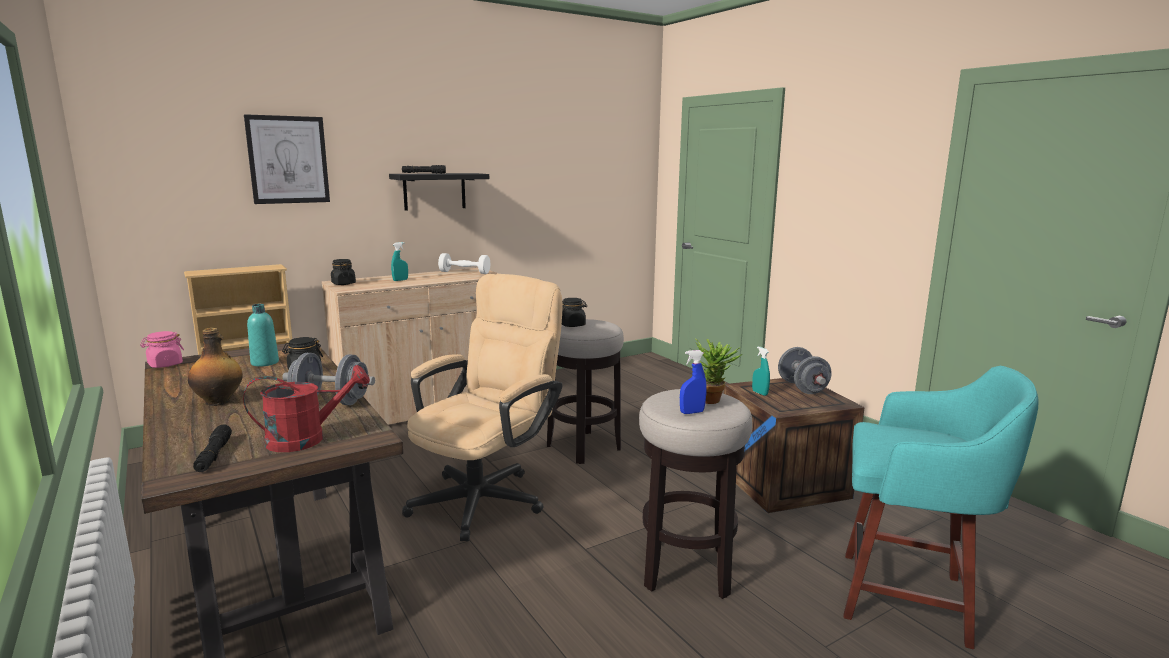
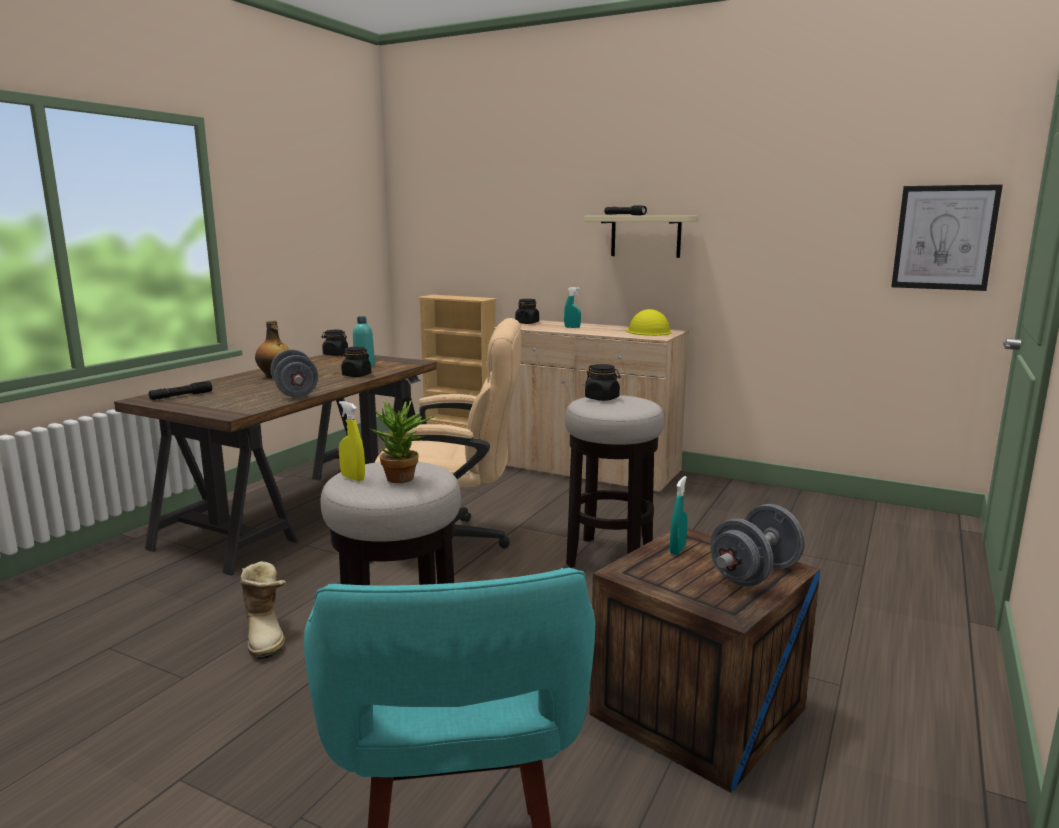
camera: 60 degrees right, 0 degrees up
pink jar [140,331,184,368] -> black jar [322,330,348,356]
red watering can [243,365,370,452] -> none
picture [244,114,330,204] -> picture moved to [891,184,1003,291]
black shelf [389,173,489,211] -> beige shelf [584,216,697,258]
white dumbbell [438,253,490,274] -> yellow hard hat [625,309,672,336]
blue spray bottle [680,350,707,414] -> yellow spray bottle [339,401,365,481]
none -> boot [240,561,286,659]

